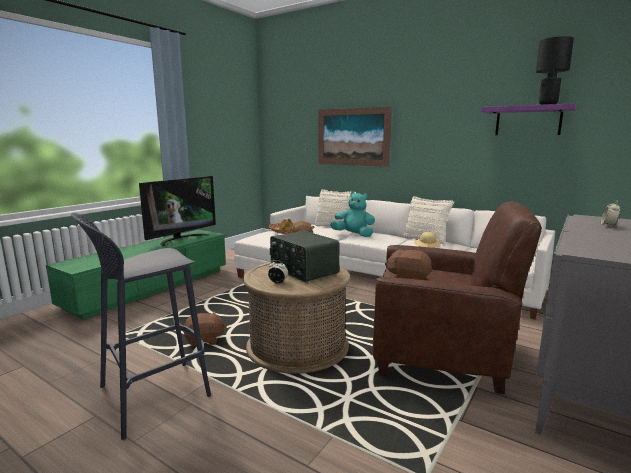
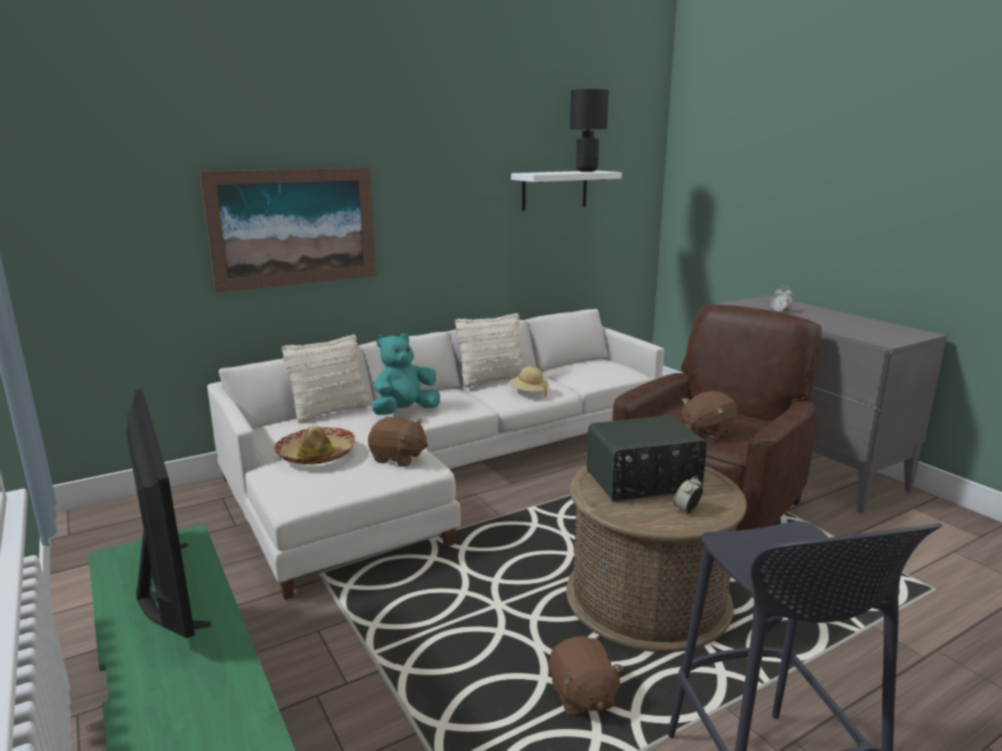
camera: 65 degrees left, 5 degrees up
brown plush toy [183,311,227,346] -> brown plush toy turned 150 degrees clockwise [549,636,624,717]
purple shelf [481,103,577,135] -> white shelf [511,171,622,210]

